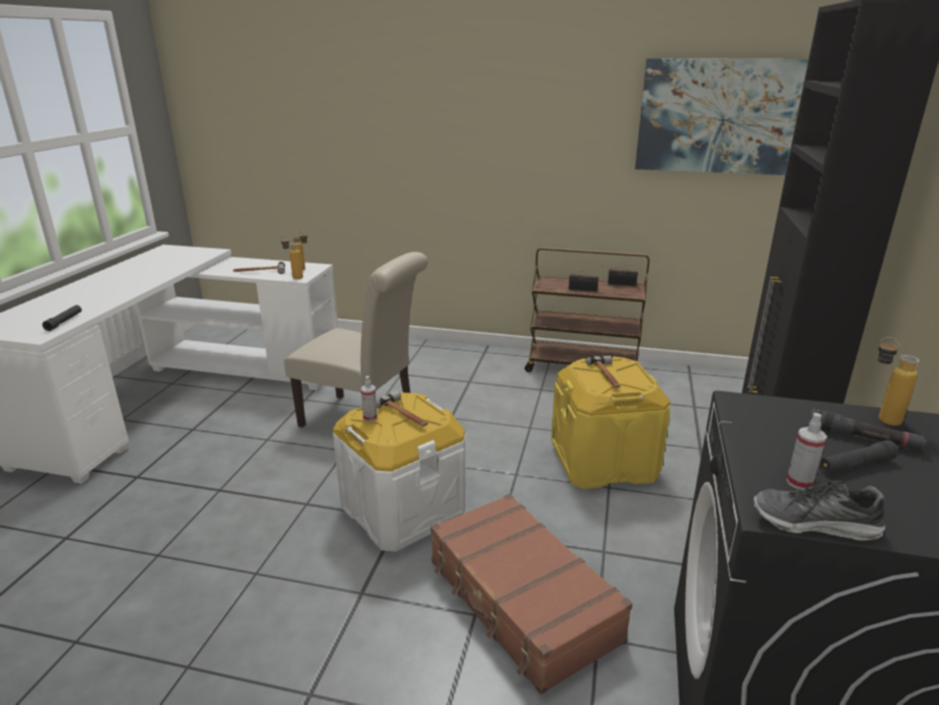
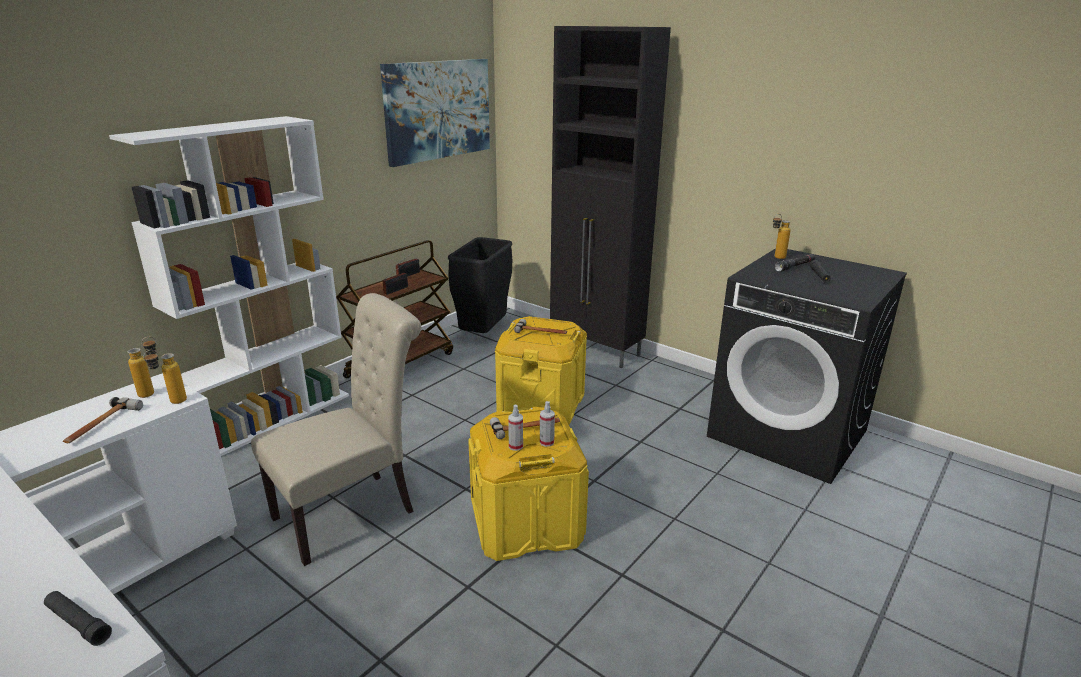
camera: 65 degrees left, 0 degrees up
white storage box [333,393,466,552] -> yellow storage box [468,407,589,561]
brown suitcase [430,494,633,694] -> none
shoe [754,480,885,541] -> none
spray bottle [786,413,827,490] -> spray bottle moved to [540,401,555,447]
none -> white bookcase [109,116,349,456]
none -> black trash can [448,237,512,333]

